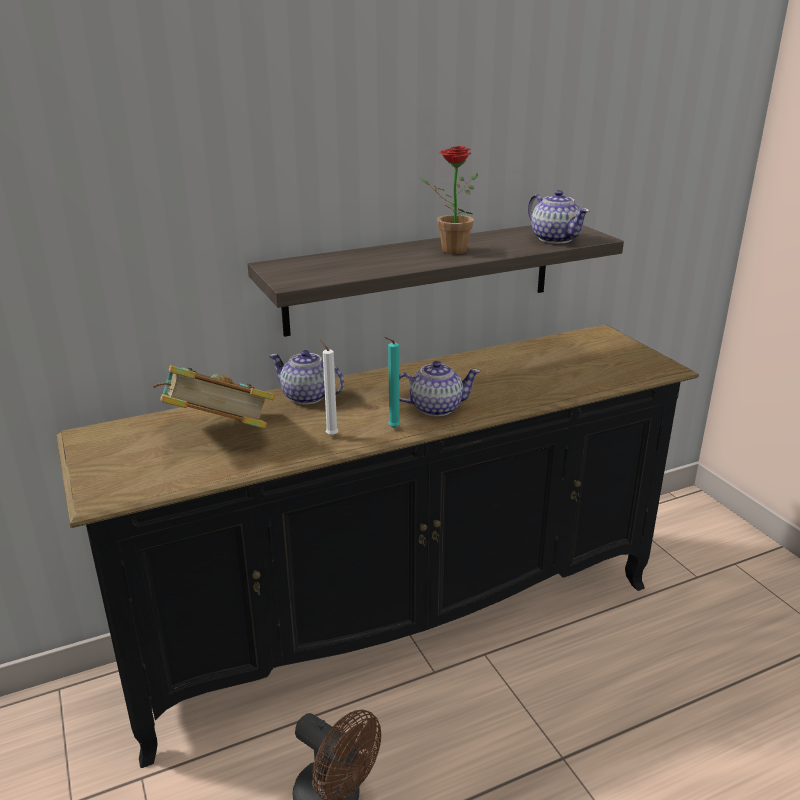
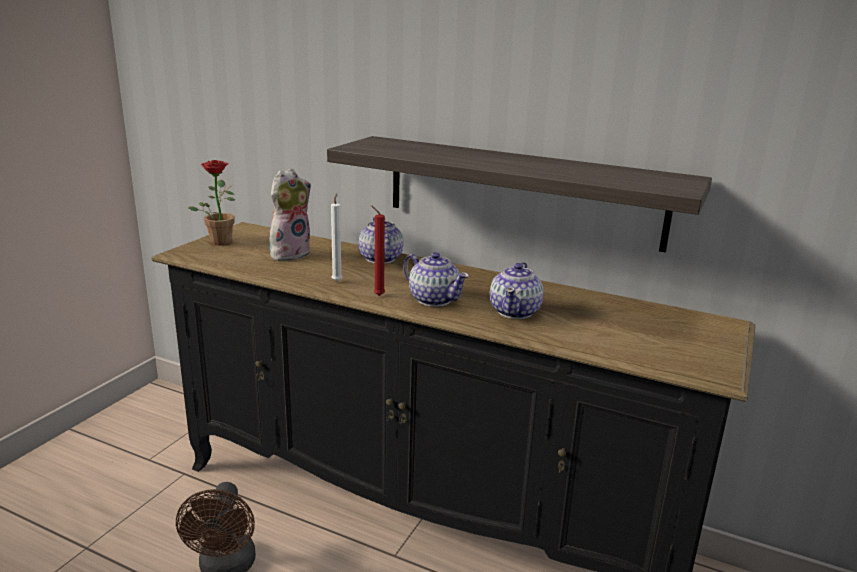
camera: 50 degrees right, 5 degrees down
book [153,365,275,429] -> plush toy [269,169,311,261]
turquoise candle [384,337,401,428] -> red candle [370,205,385,296]
potted plant [419,146,478,254] -> potted plant moved to [189,160,235,245]
teapot [528,190,590,244] -> teapot moved to [490,262,543,319]

